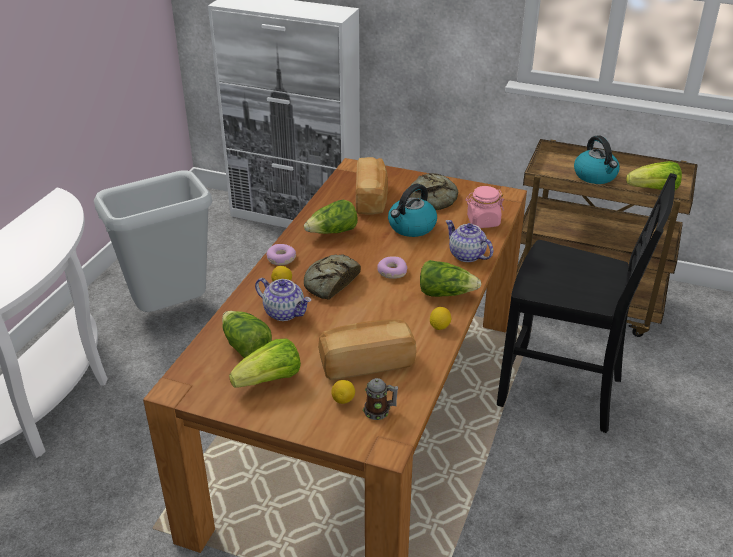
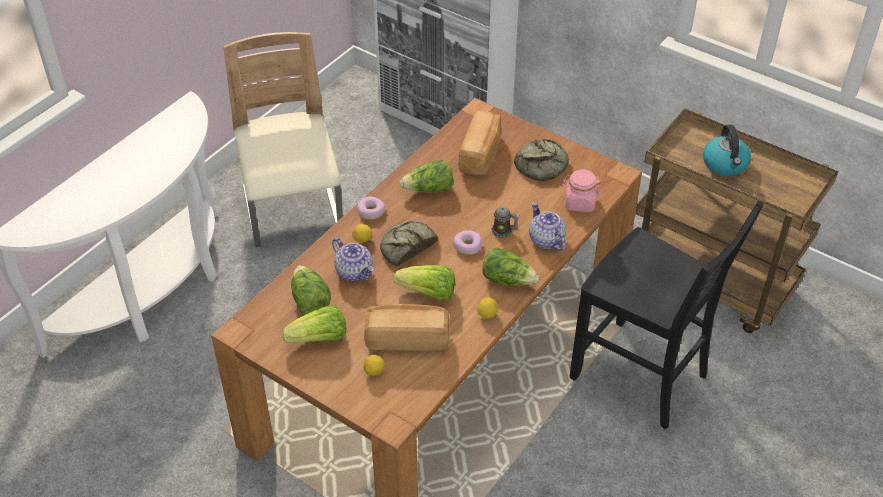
camera: 15 degrees right, 10 degrees up
grey trash can [94,170,212,312] -> beige chair [223,32,343,247]
mug [363,378,398,420] -> mug moved to [491,206,519,238]
kettle [388,184,437,237] -> none
lettuce [626,161,682,190] -> lettuce moved to [394,265,455,300]

